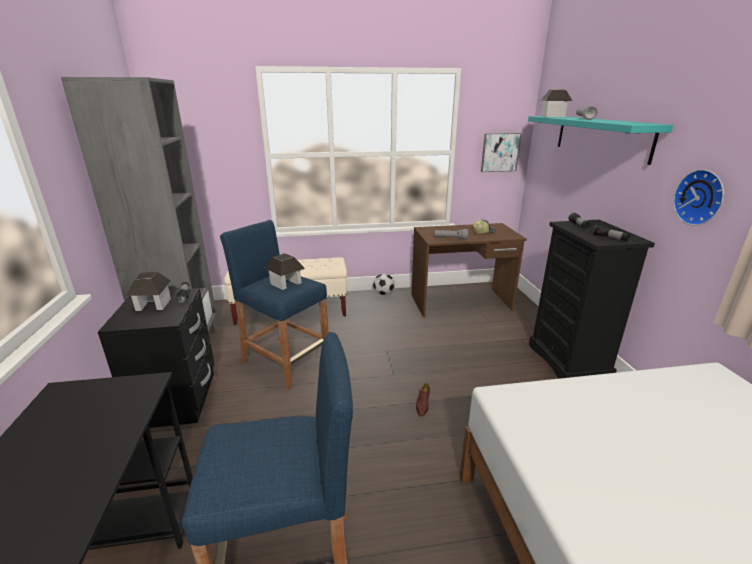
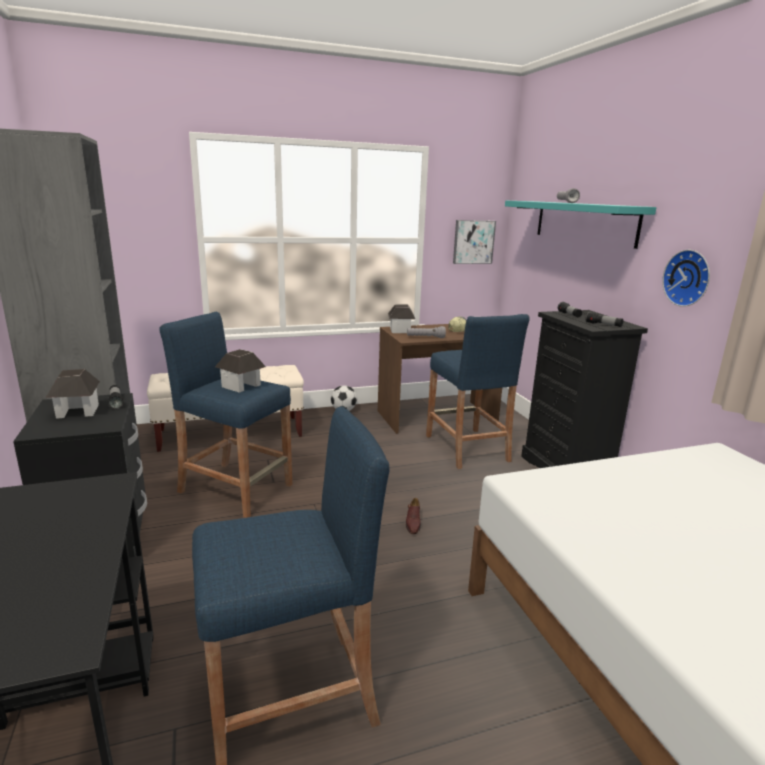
camera: 10 degrees left, 5 degrees down
toy house [540,89,573,117] -> toy house moved to [388,304,415,333]
none -> blue stool [426,314,530,469]

